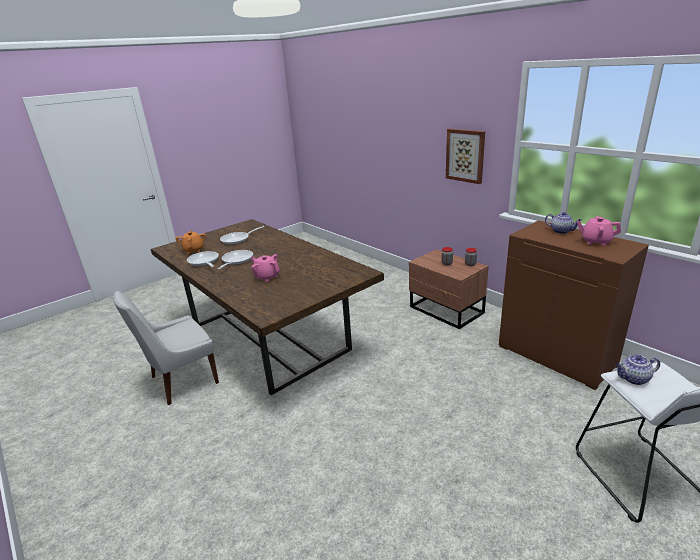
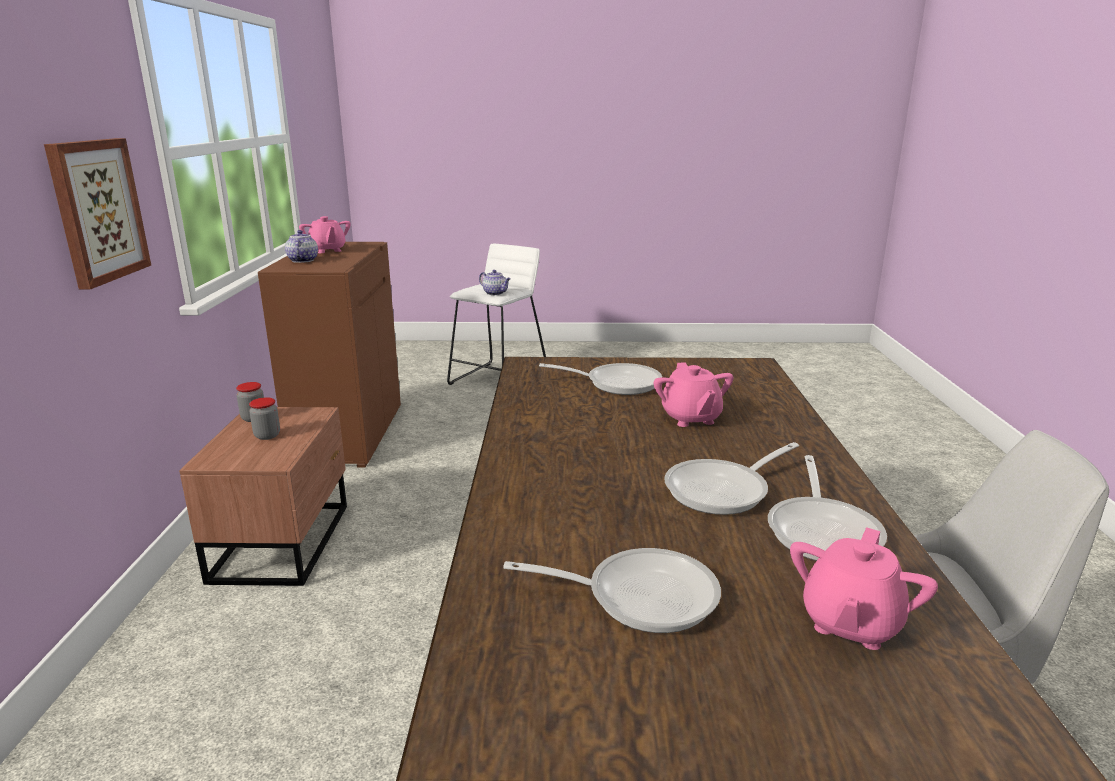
camera: 140 degrees left, 5 degrees down
orange teapot [175,231,206,254] -> pink teapot [790,527,938,650]
none -> frying pan [539,363,662,395]

